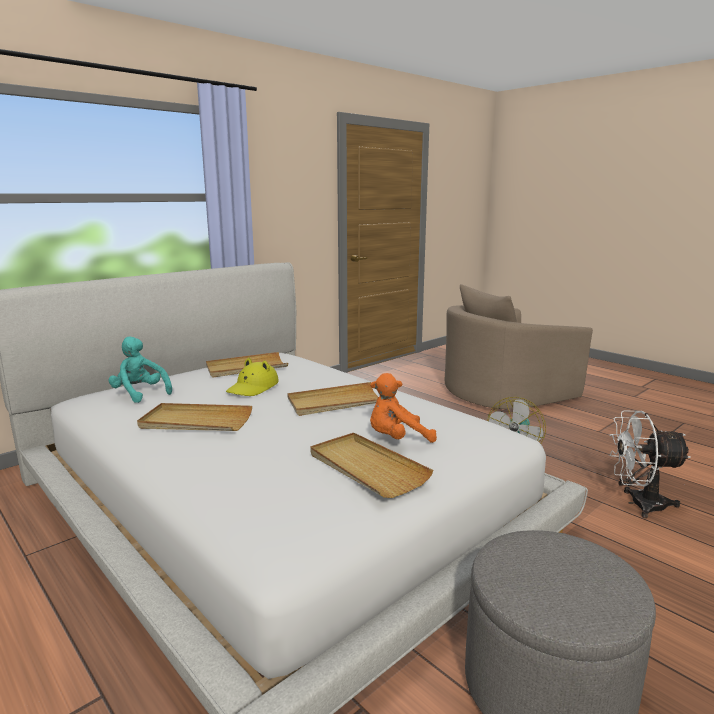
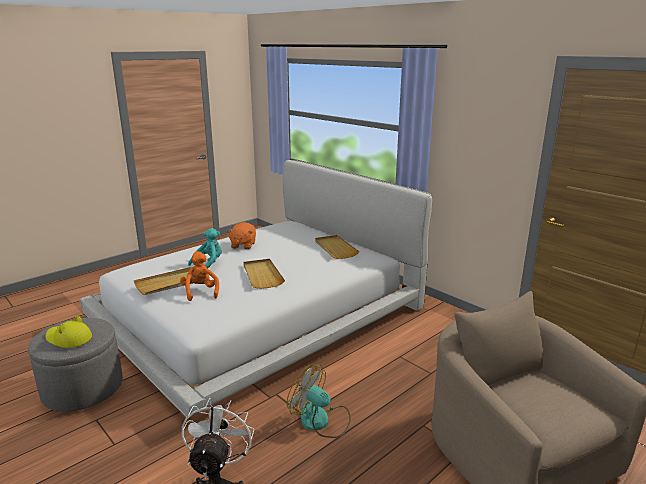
camera: 90 degrees right, 5 degrees up
turquoise plush toy [108,336,172,403] -> turquoise plush toy moved to [188,228,222,268]
beige tray [137,403,252,431] -> orange plush toy [227,222,256,249]
yellow hat [226,358,279,396] -> yellow hat moved to [45,316,92,348]

